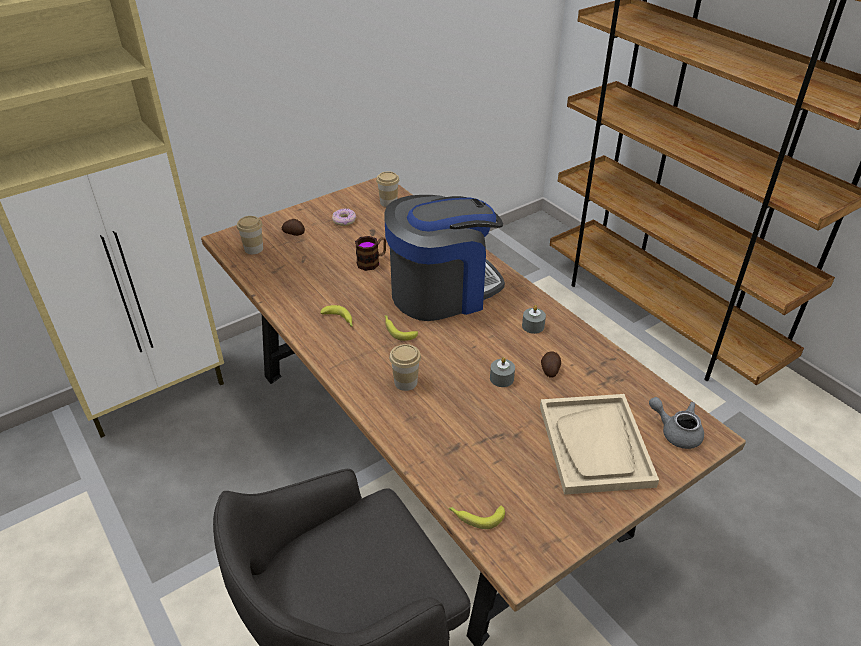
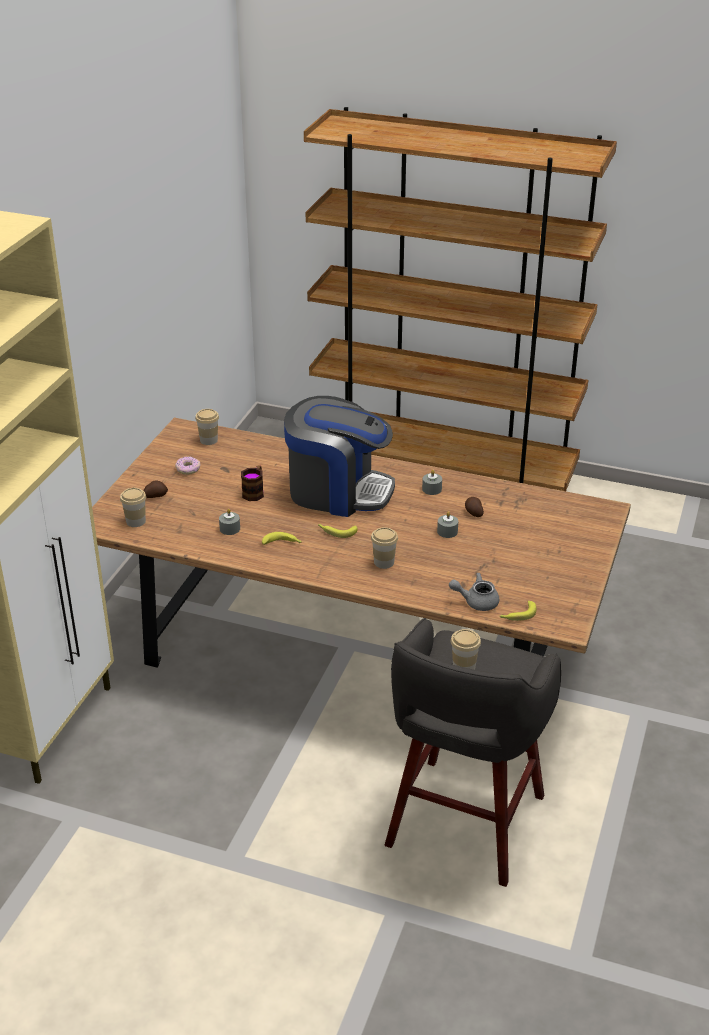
camera: 35 degrees left, 5 degrees down
coffee machine [384,195,505,321] -> coffee machine turned 75 degrees clockwise [284,396,395,517]
beige tray [540,394,659,495] -> none
grey teapot [649,397,704,449] -> grey teapot moved to [449,573,499,611]
none -> grey candle [219,509,240,535]
none -> cup [451,629,481,670]

